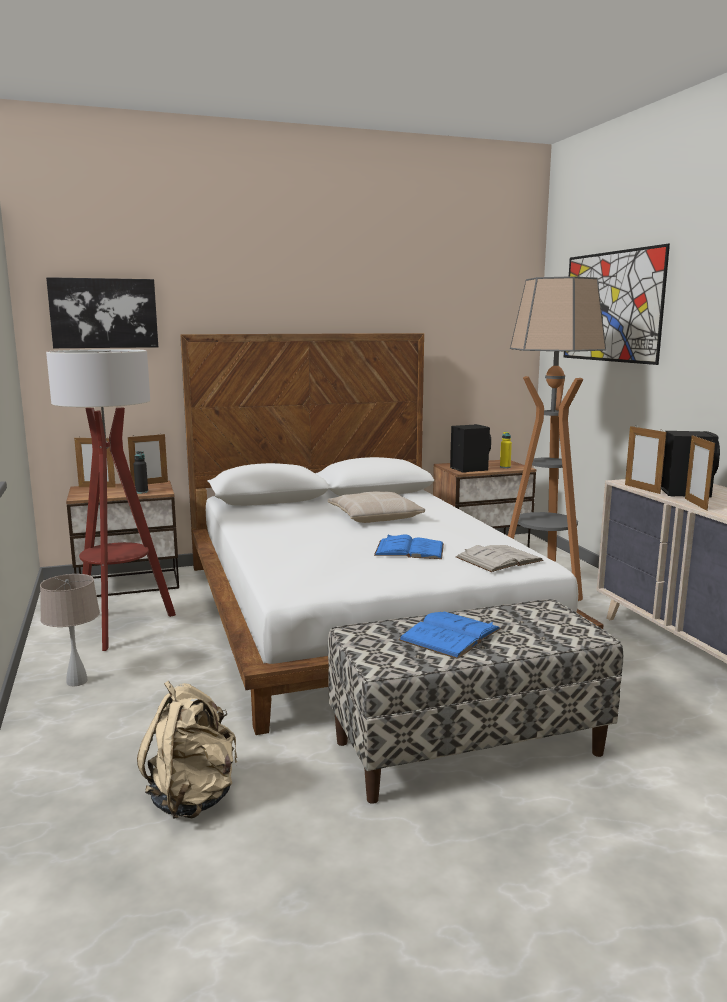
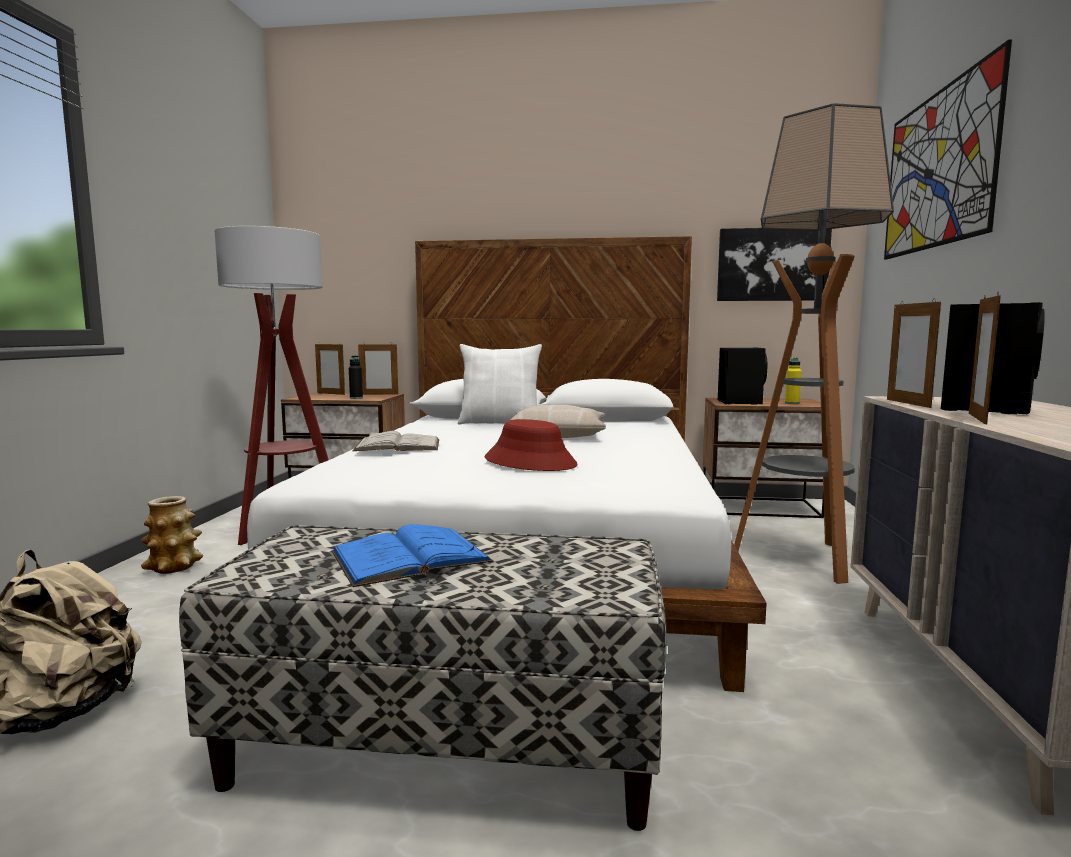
camera: 25 degrees right, 5 degrees down
beige table lamp [40,574,100,686] -> vase [141,496,203,574]
picture [46,277,158,348] -> picture moved to [717,228,832,301]
blue book [374,534,444,559] -> red hat [485,419,578,471]
white book [456,545,544,572] -> white book moved to [352,431,439,451]
none -> white pillow [458,344,542,425]

